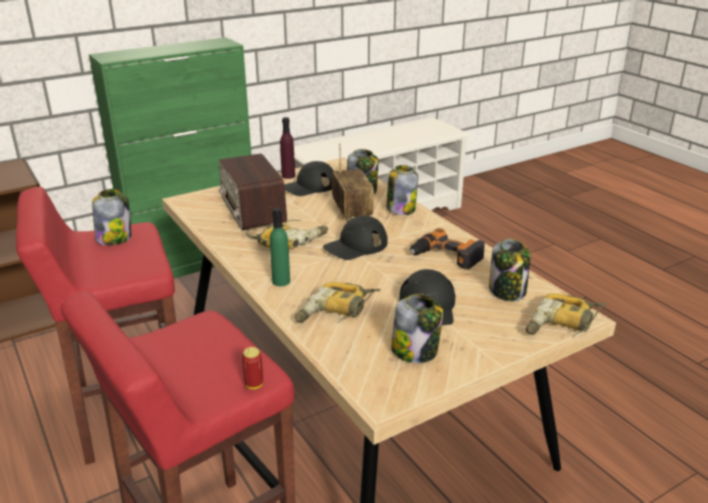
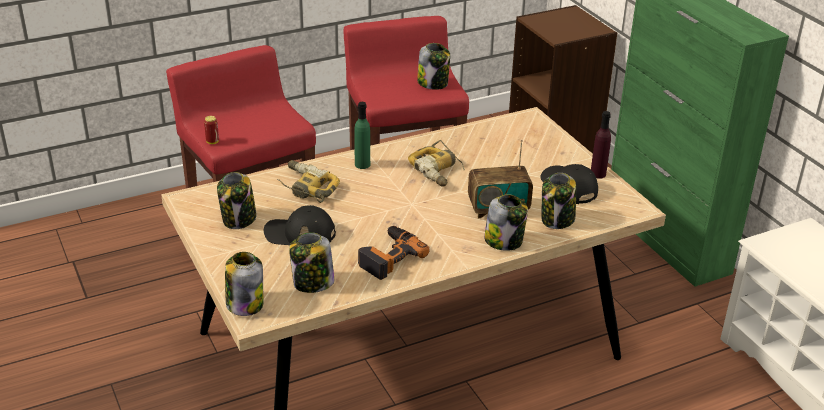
camera: 95 degrees right, 5 degrees up
radio [219,153,287,231] -> none
black cap [323,215,388,260] -> none
power drill [526,294,607,338] -> jar [225,252,263,316]

